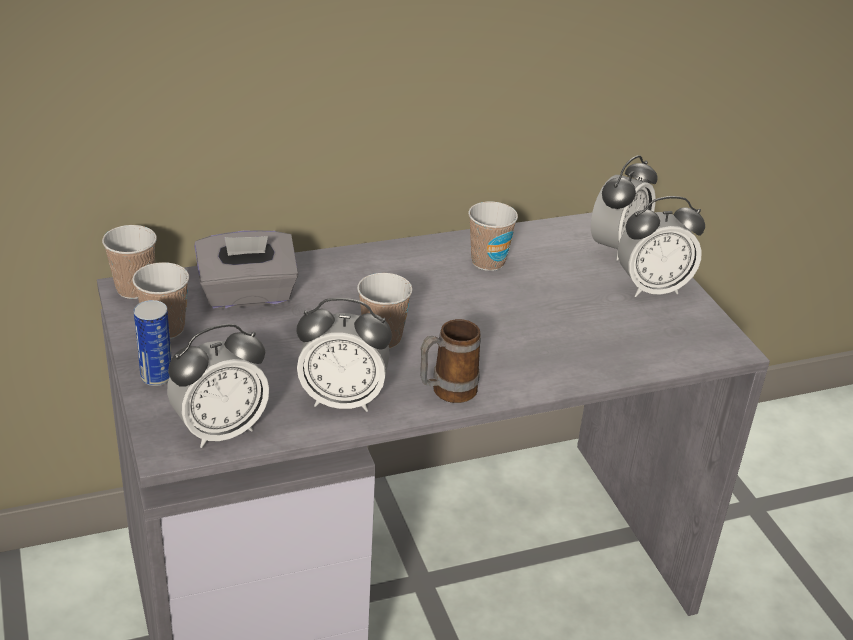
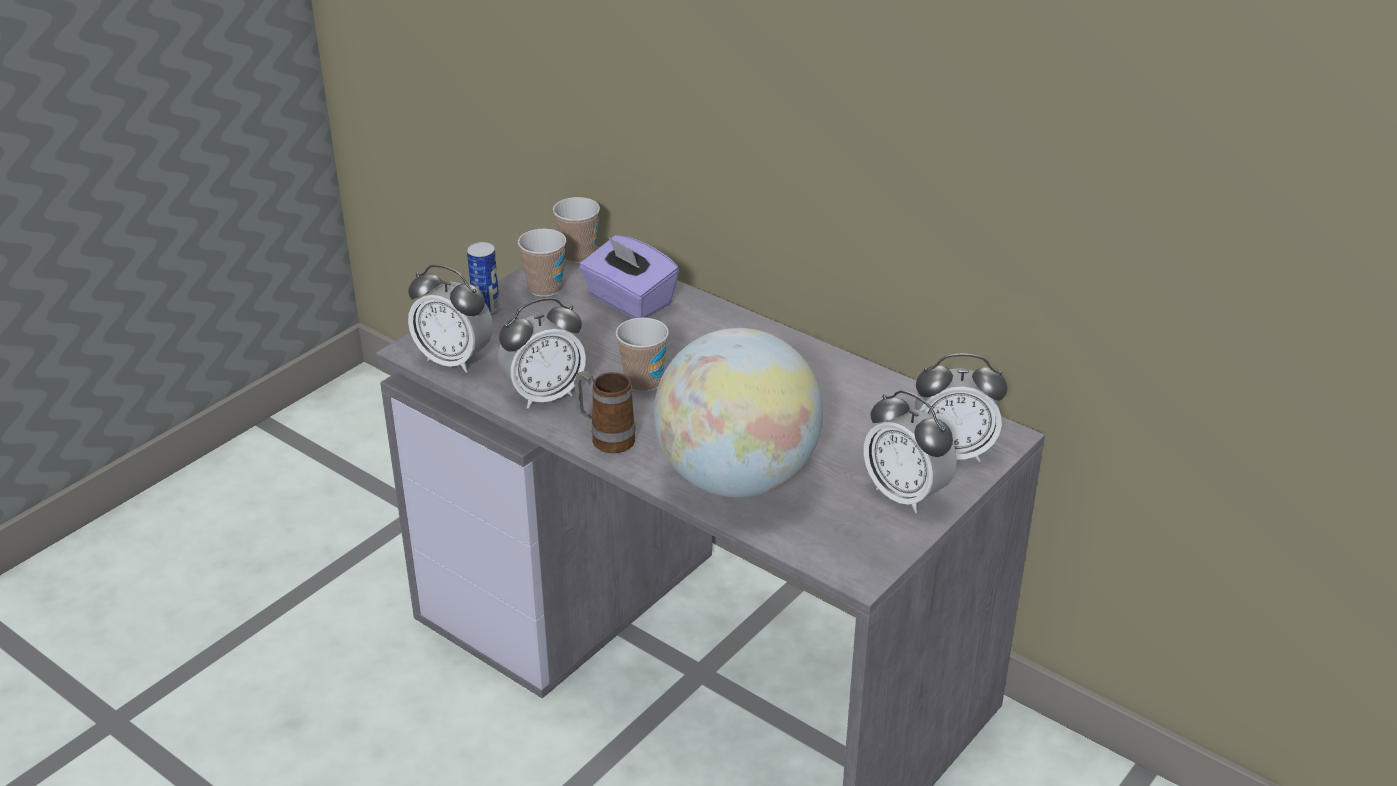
camera: 60 degrees right, 0 degrees up
grey tissue box [195,230,298,309] -> purple tissue box [579,235,679,318]
alarm clock [296,298,392,412] -> alarm clock turned 90 degrees counterclockwise [498,298,586,409]
cup [468,201,518,271] -> none
none -> globe [654,328,823,498]

